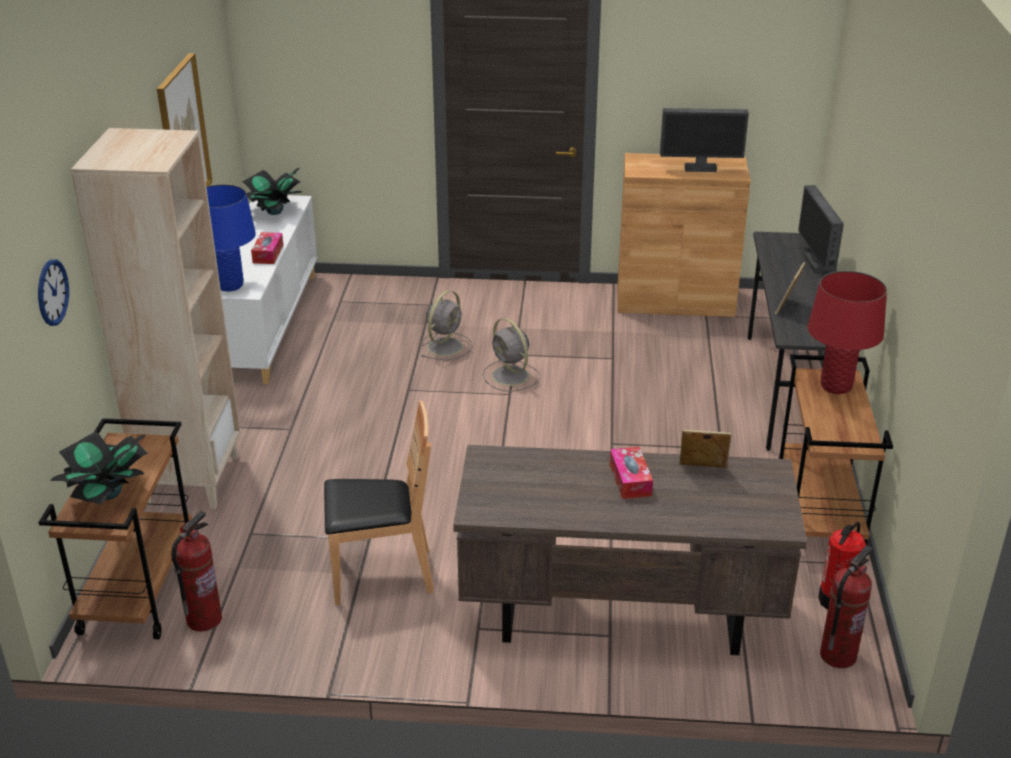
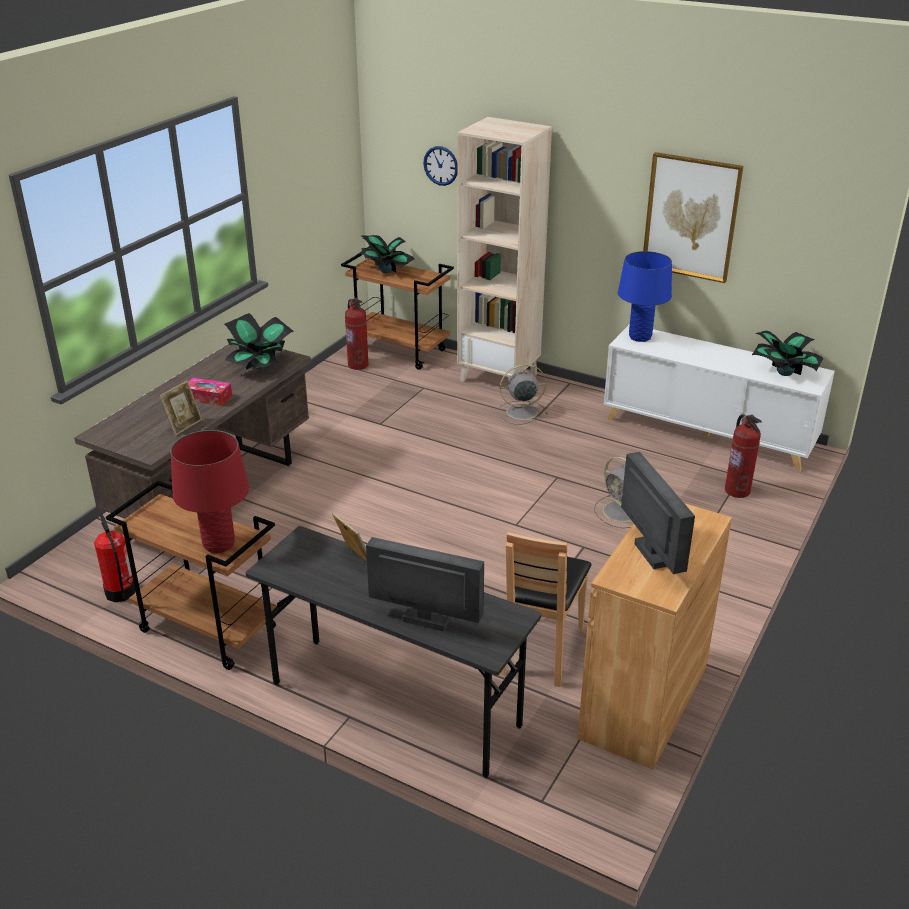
camera: 115 degrees right, 0 degrees up
tissue box [251,232,283,264] -> none
brown chair [324,400,434,605] -> brown chair moved to [500,532,591,687]
grey fan [483,318,540,392] -> grey fan moved to [498,364,548,425]
monitor [660,108,749,172] -> monitor turned 135 degrees clockwise [621,452,695,574]
fire extinguisher [820,546,872,668] -> fire extinguisher moved to [725,414,762,498]
none -> potted plant [224,313,294,370]

